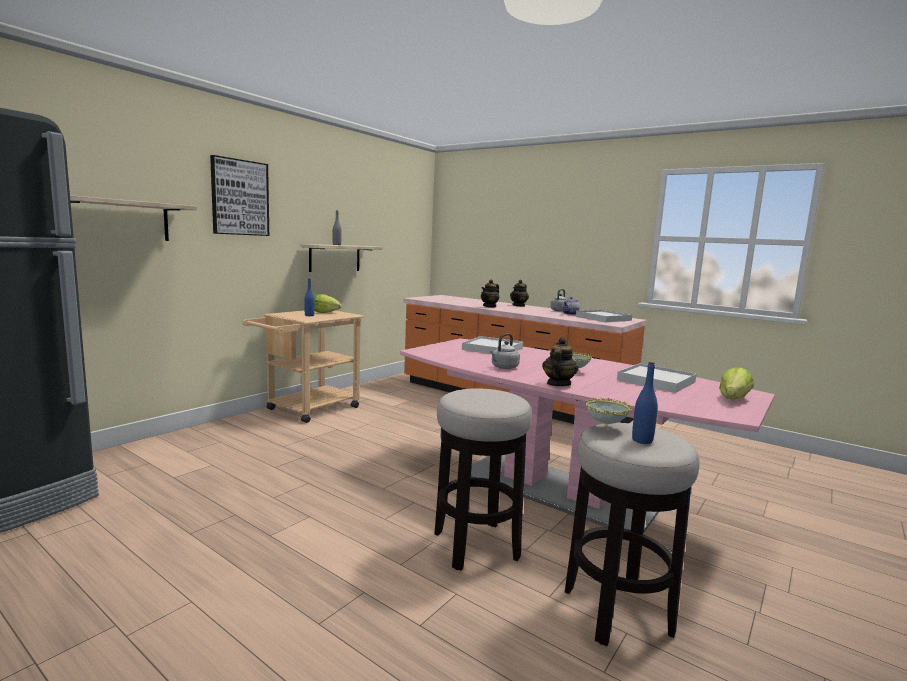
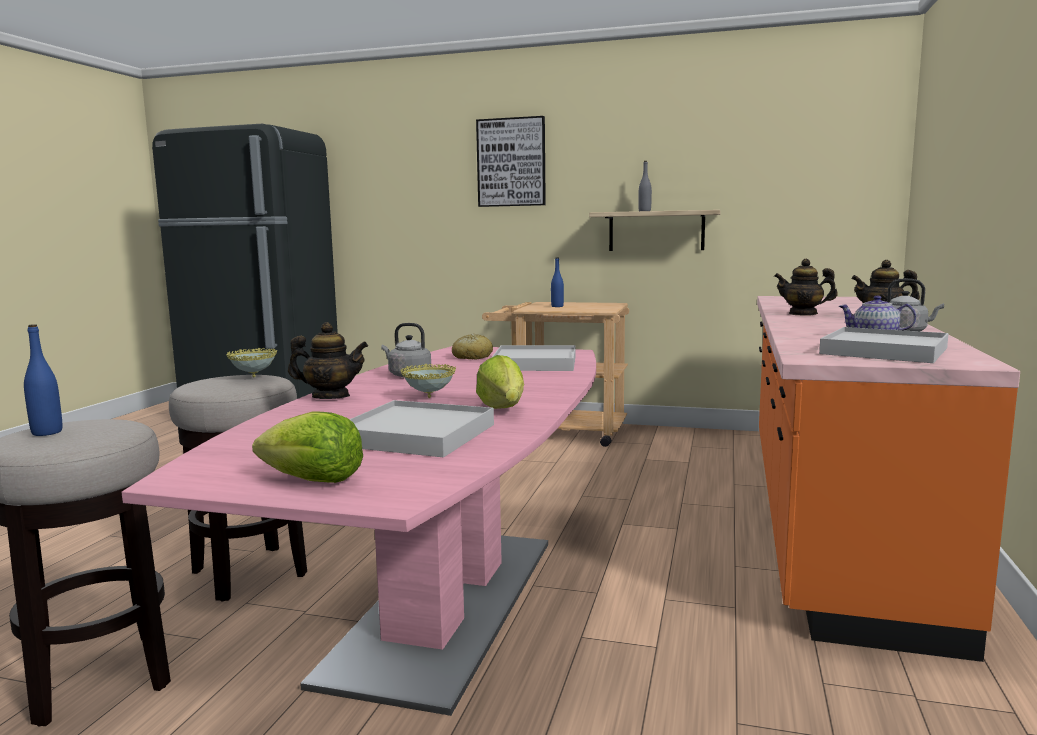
camera: 70 degrees right, 0 degrees up
shelf [70,195,197,241] -> none
lettuce [314,294,342,313] -> lettuce moved to [476,355,524,409]
bowl [585,398,632,428] -> bowl moved to [226,348,277,378]
none -> bread [452,334,493,359]

